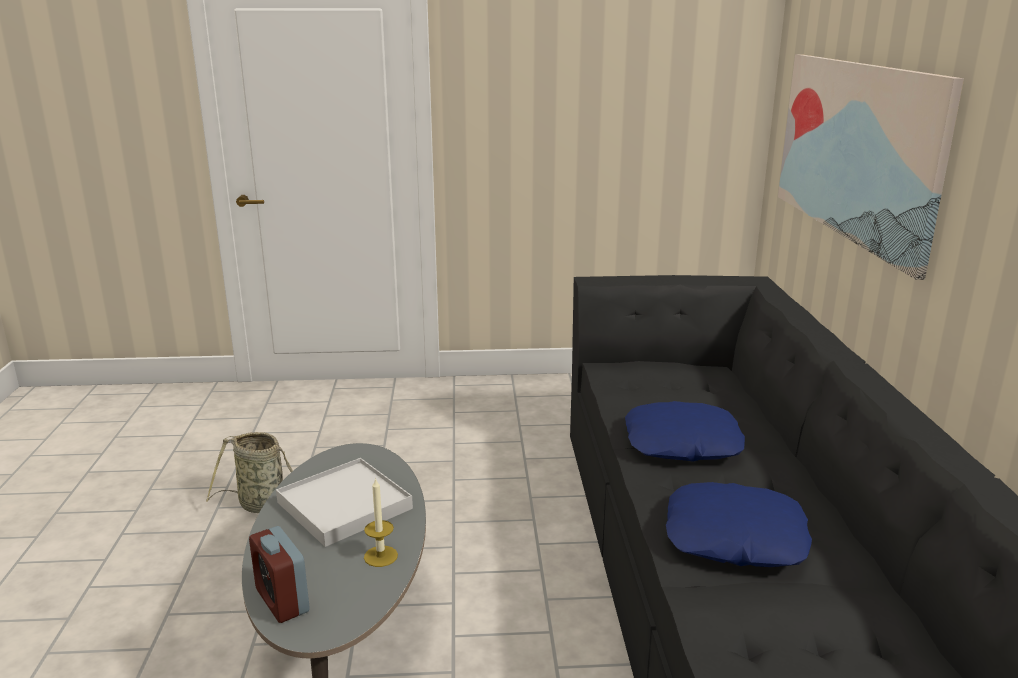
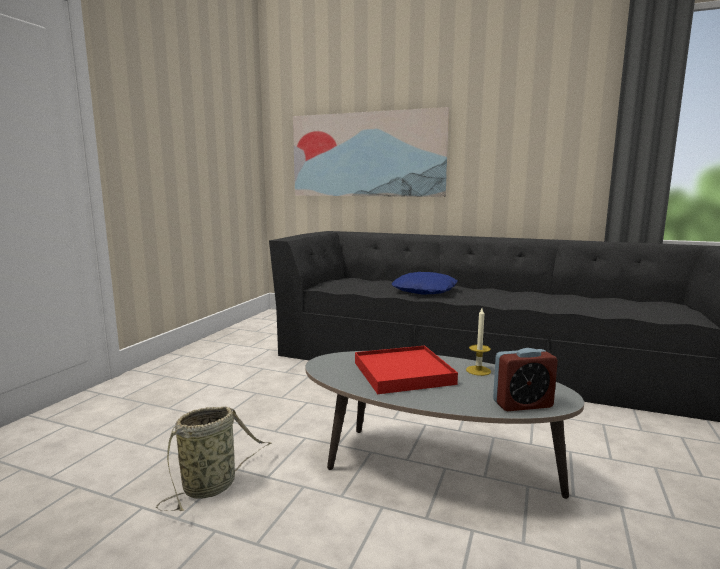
camera: 65 degrees left, 10 degrees down
white tray [276,458,413,547] -> red tray [355,346,458,394]
blue pillow [666,482,812,567] -> none

